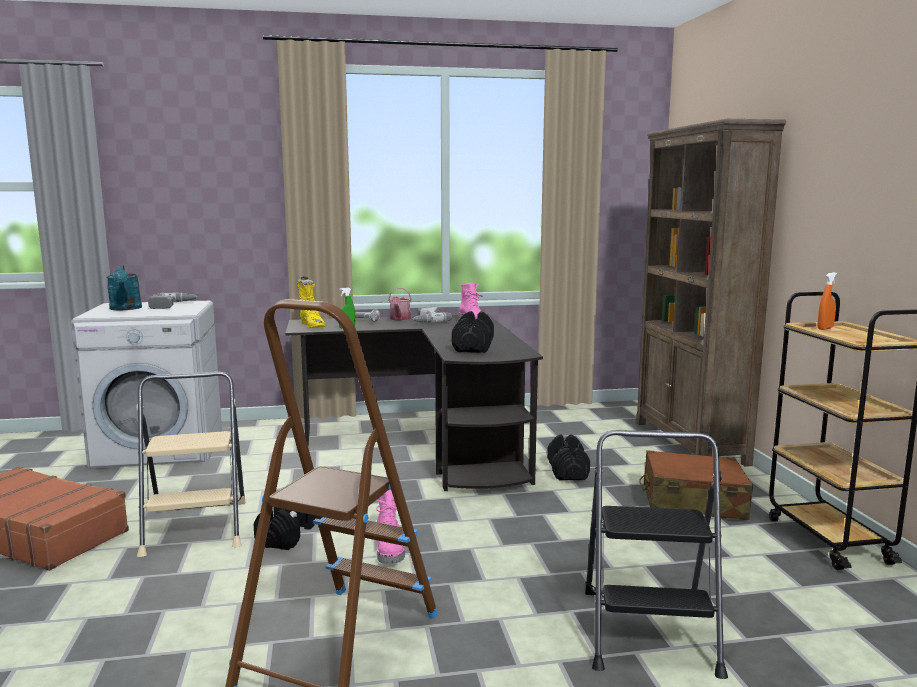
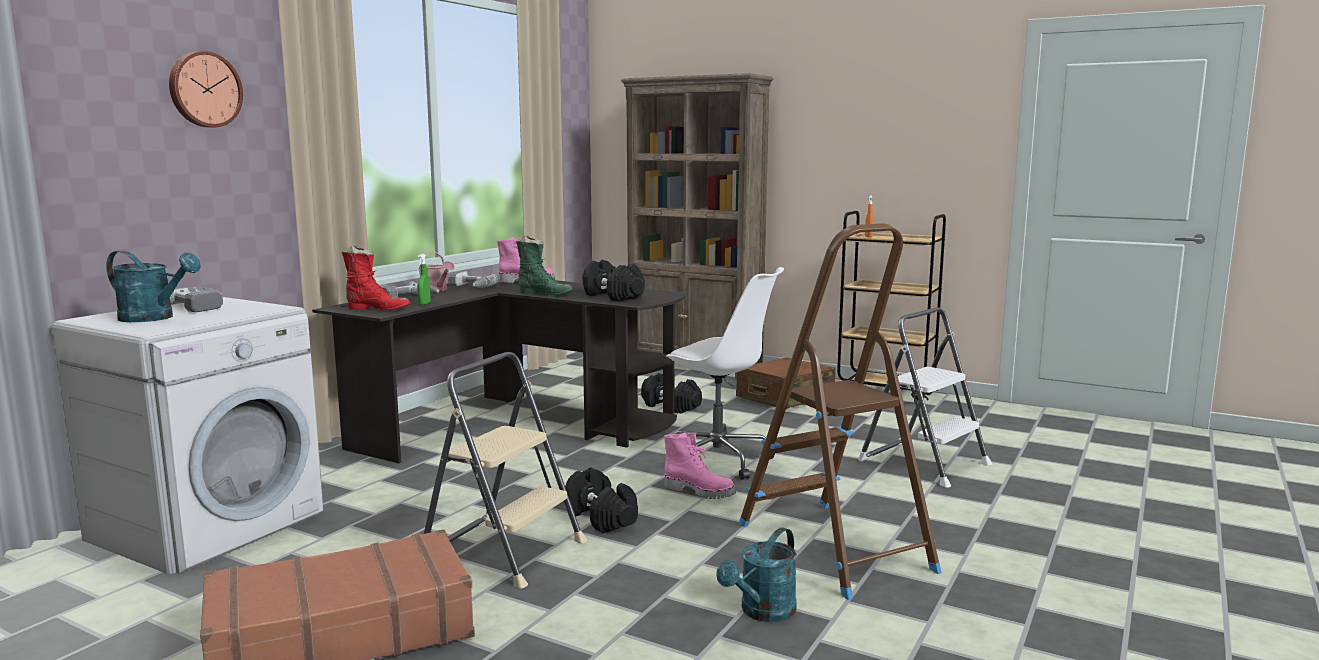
camera: 50 degrees left, 0 degrees up
yellow boot [297,276,326,328] -> red boot [342,246,410,310]
black step ladder [585,430,728,679] -> white step ladder [858,307,992,488]
none -> wall clock [169,51,243,128]
none -> green boot [516,236,573,295]
none -> white office chair [665,267,784,480]
none -> turquoise watering can [716,527,797,622]

